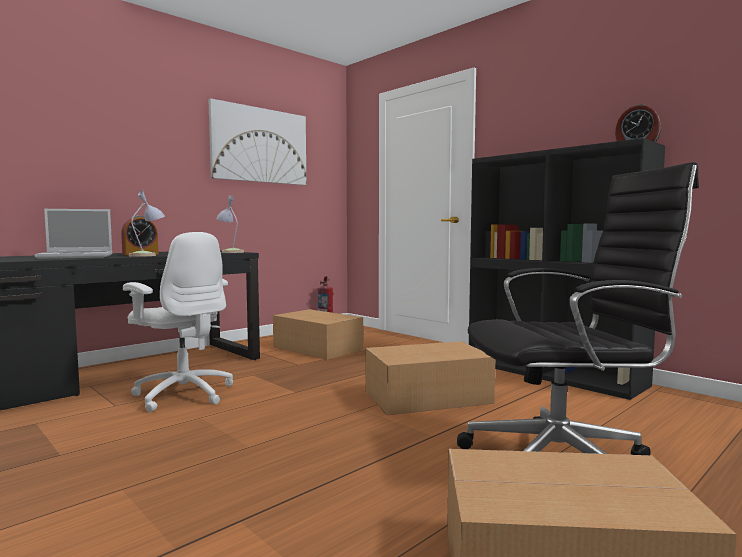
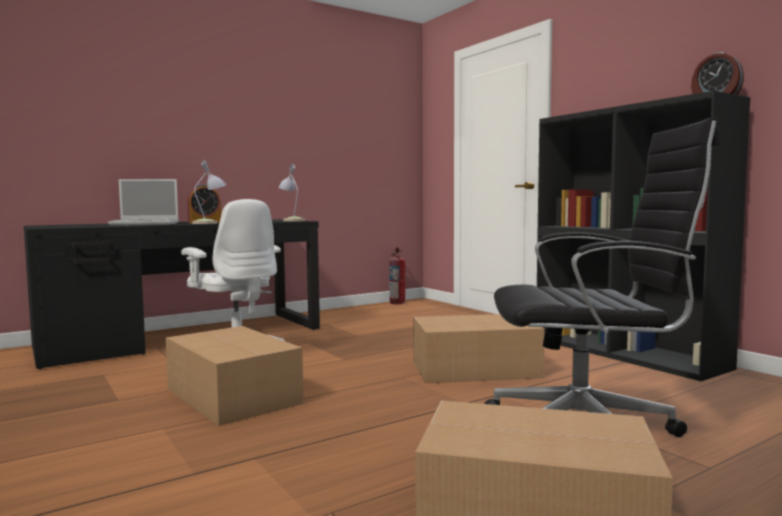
camera: 10 degrees right, 0 degrees up
picture [208,98,306,185] -> none
cardboard box [273,309,363,360] -> cardboard box moved to [166,326,304,426]

